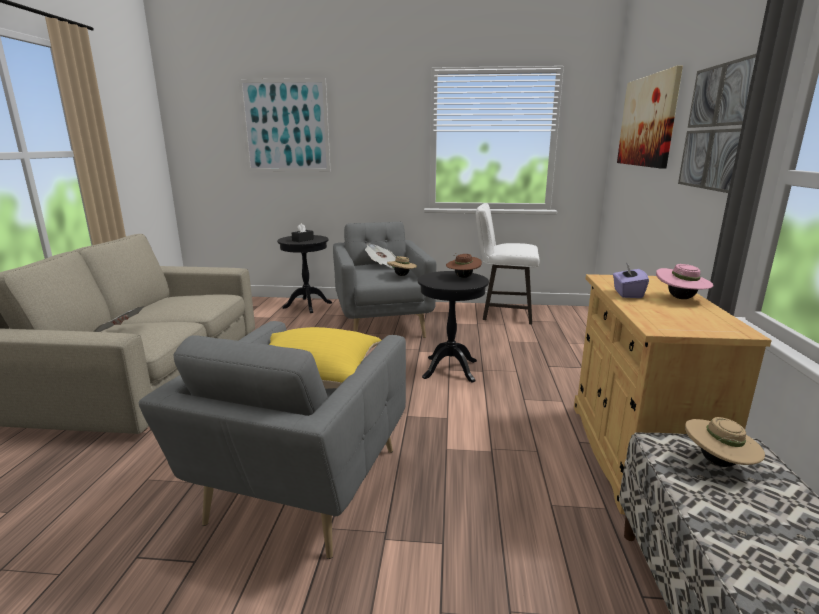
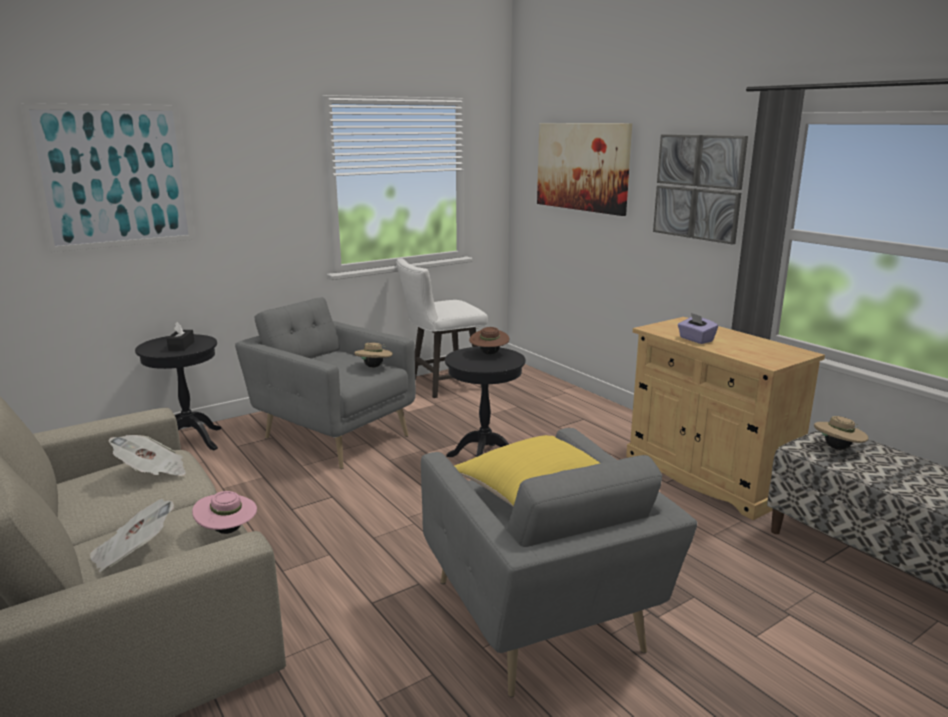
camera: 40 degrees left, 0 degrees up
newspaper [365,244,396,269] -> newspaper moved to [109,435,186,476]
pink hat [656,264,714,299] -> pink hat moved to [192,491,257,534]

